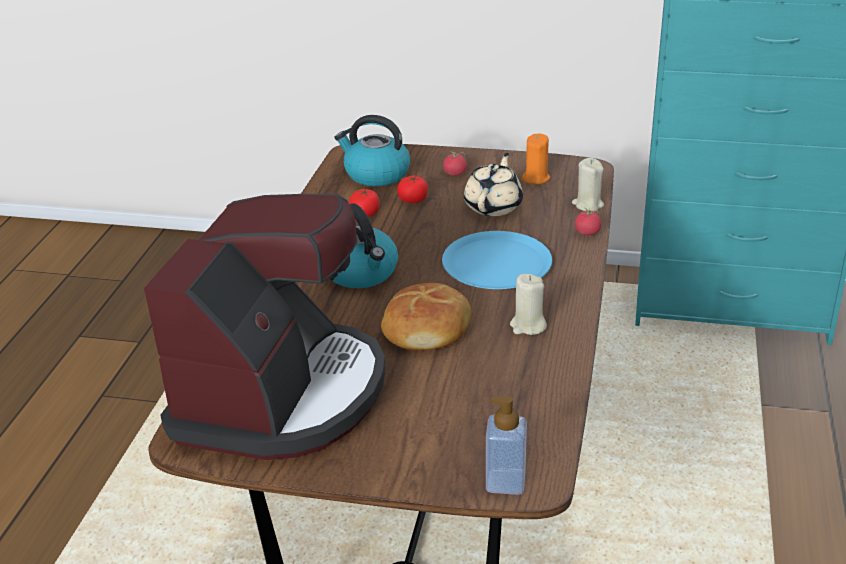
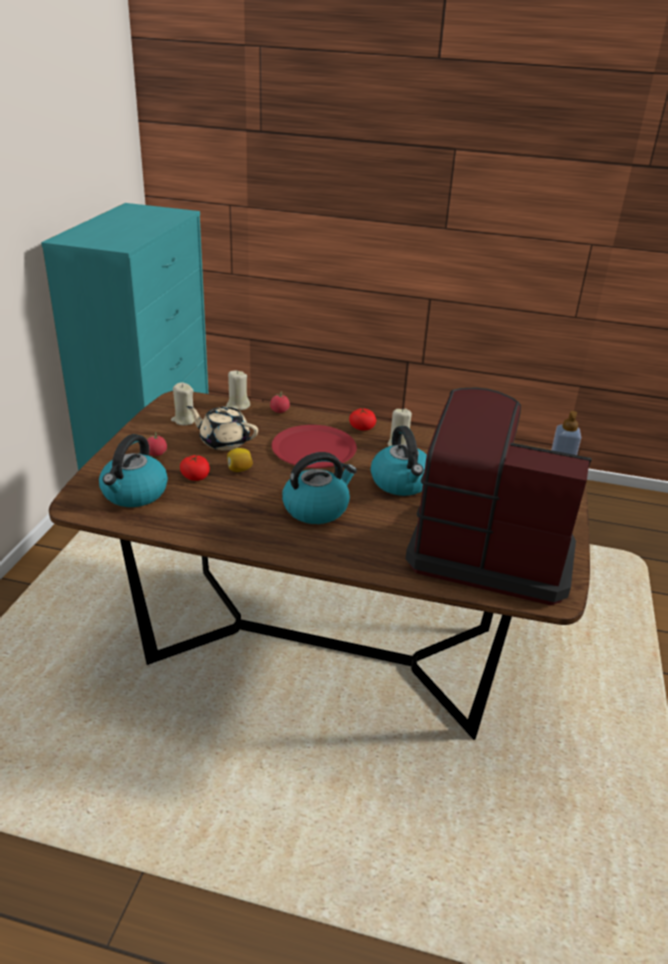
camera: 90 degrees left, 0 degrees up
tomato [349,188,380,217] -> tomato moved to [349,408,376,431]
bread [381,283,471,350] -> kettle [371,426,427,496]
blue plate [442,231,552,289] -> red plate [272,425,357,468]
orange candle [522,134,550,184] -> beige candle [171,382,195,426]
none -> lemon [227,448,253,472]

